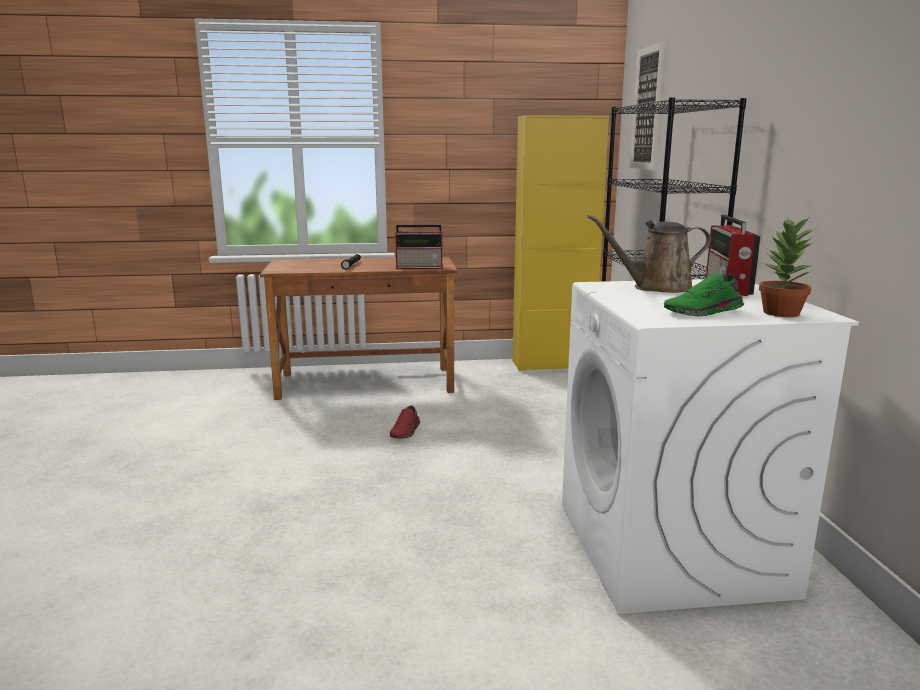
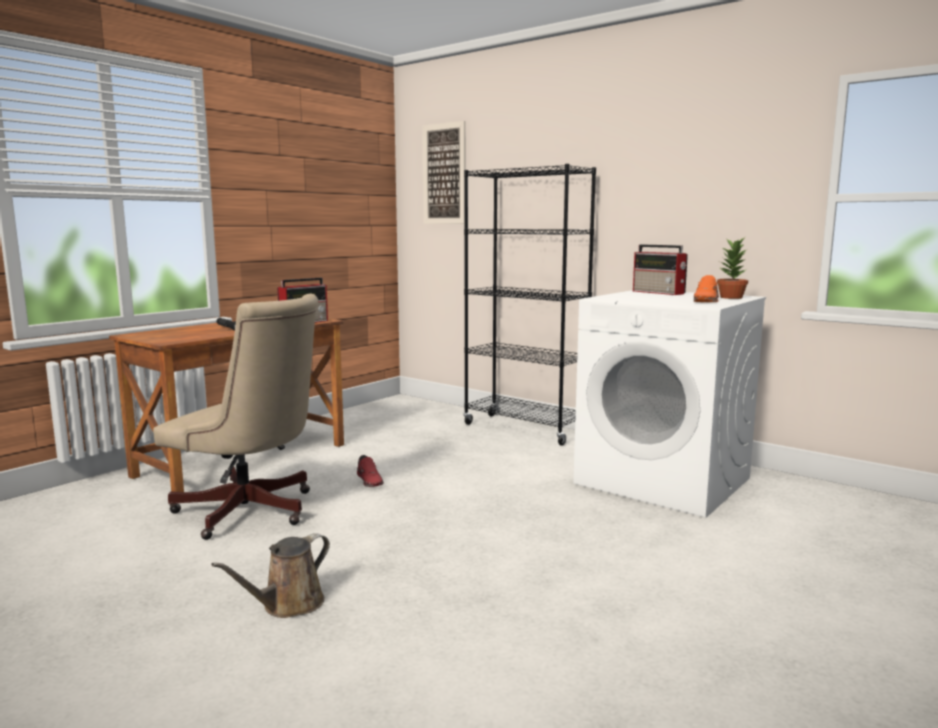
camera: 45 degrees left, 5 degrees down
yellow cabinet [512,115,609,371] -> none
brown watering can [587,214,711,293] -> brown watering can moved to [211,533,330,618]
green shoe [664,273,744,316] -> orange shoe [694,275,719,302]
none -> beige office chair [153,294,319,540]

